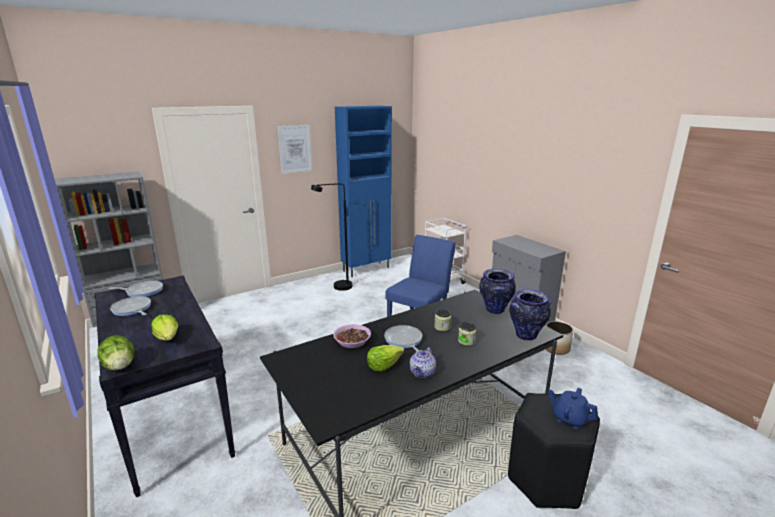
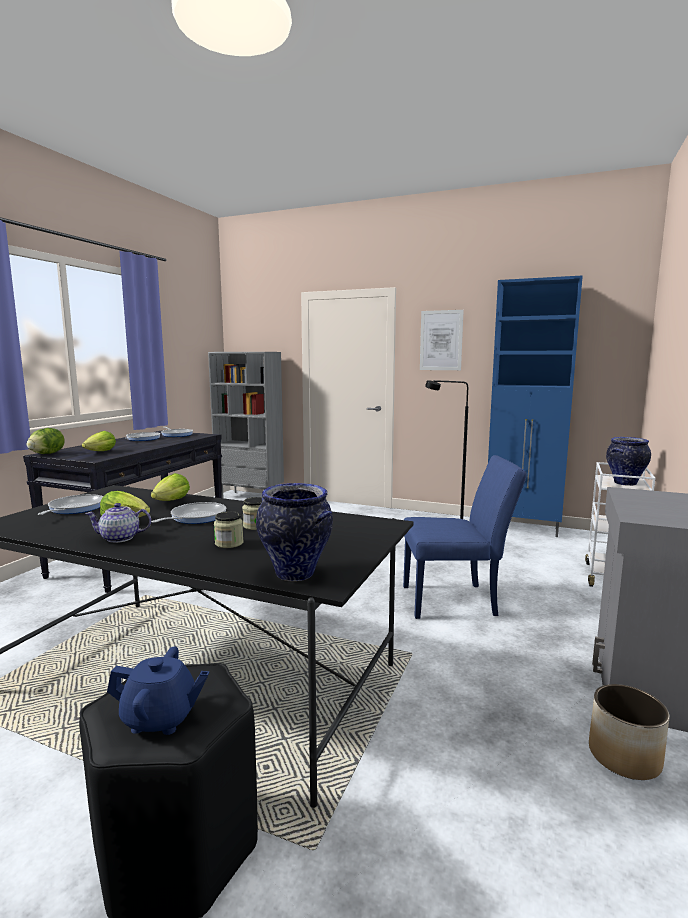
camera: 55 degrees right, 10 degrees down
bowl [333,324,371,348] -> lettuce [151,473,190,501]
vase [479,269,516,314] -> vase moved to [606,437,651,486]
blue teapot [548,388,598,429] -> blue teapot turned 90 degrees clockwise [107,647,209,735]
none -> frying pan [38,494,103,515]

